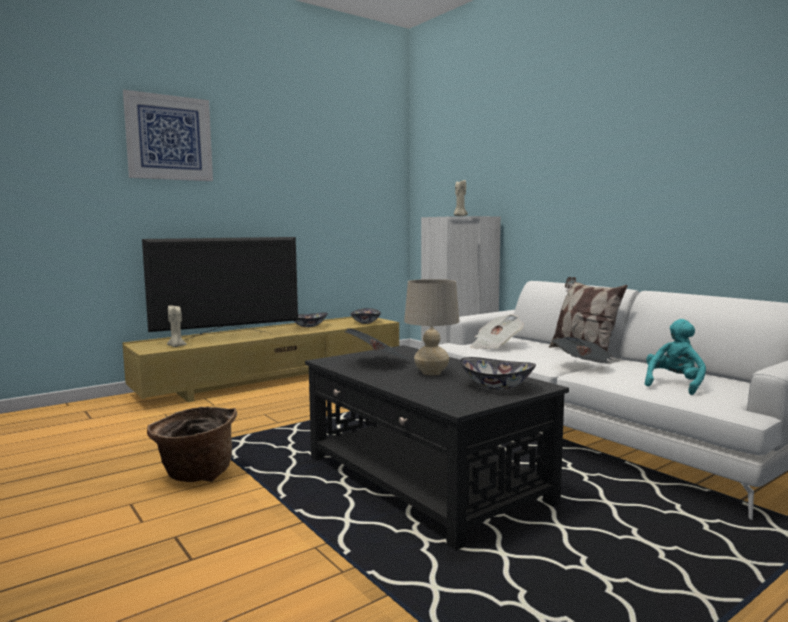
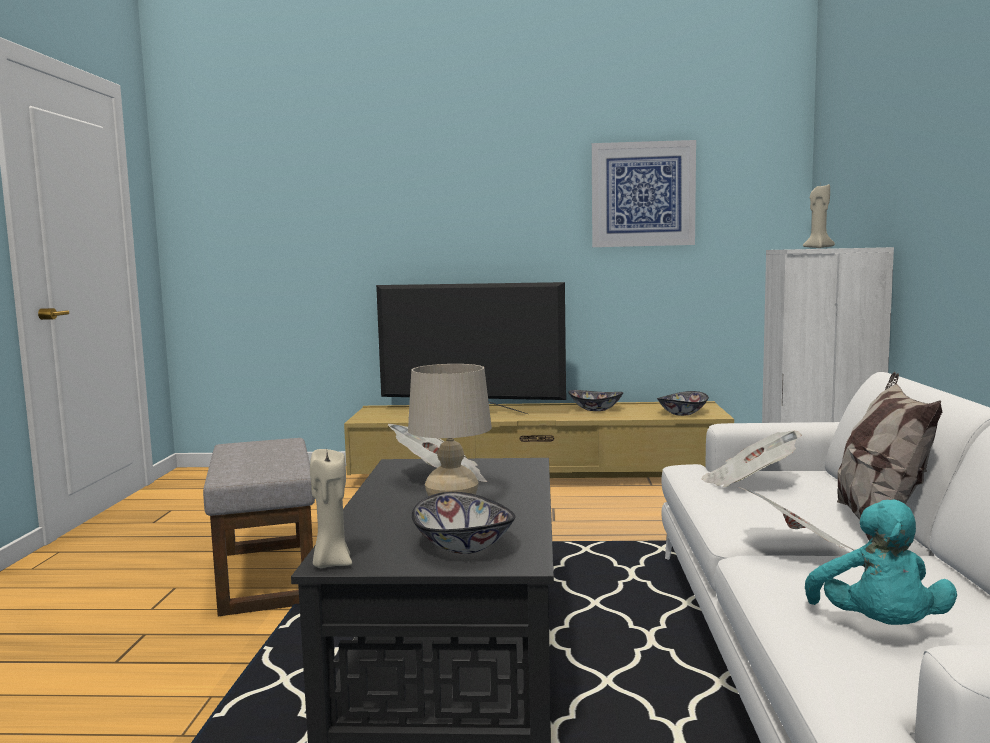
camera: 40 degrees right, 0 degrees up
picture [123,90,213,181] -> picture moved to [592,140,696,247]
basket [147,407,237,482] -> grey ottoman [203,438,315,616]
beige candle [167,305,187,347] -> beige candle moved to [310,449,352,568]
turquoise plush toy [645,319,706,395] -> turquoise plush toy turned 105 degrees clockwise [805,499,957,625]

